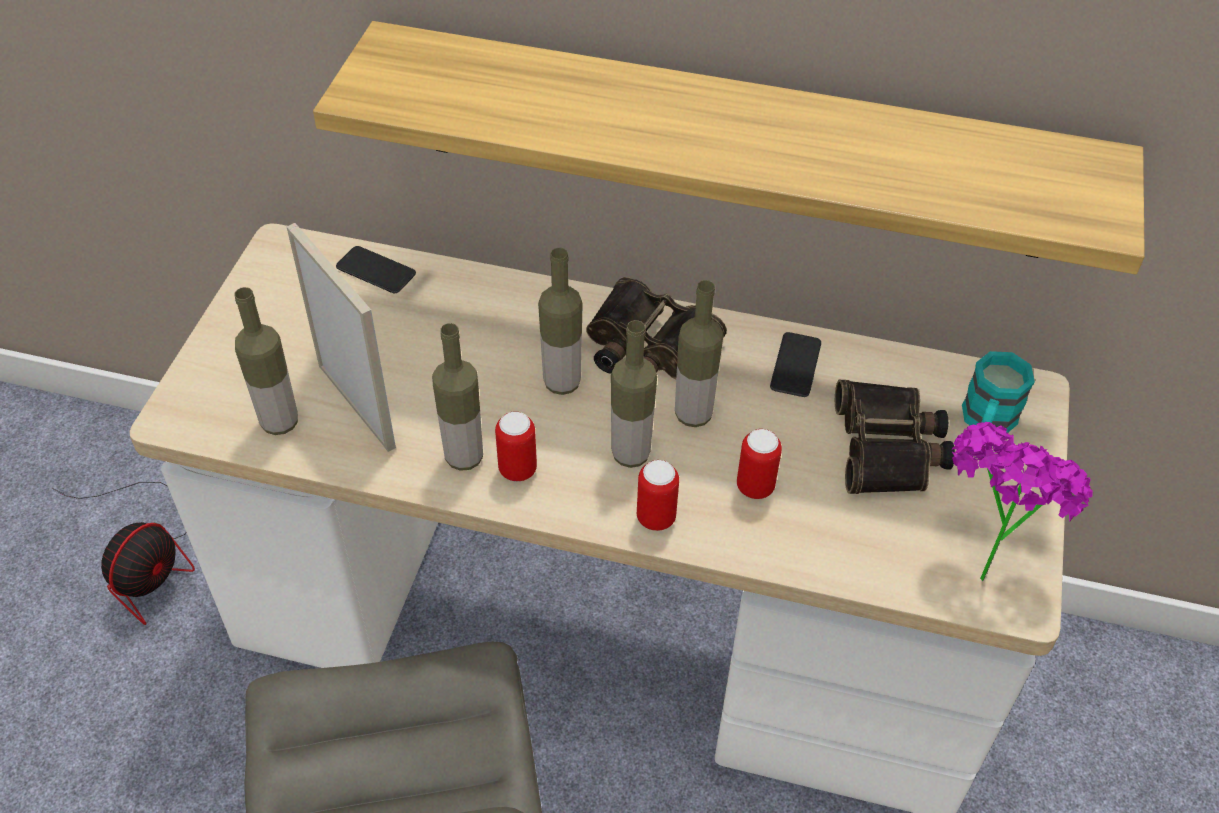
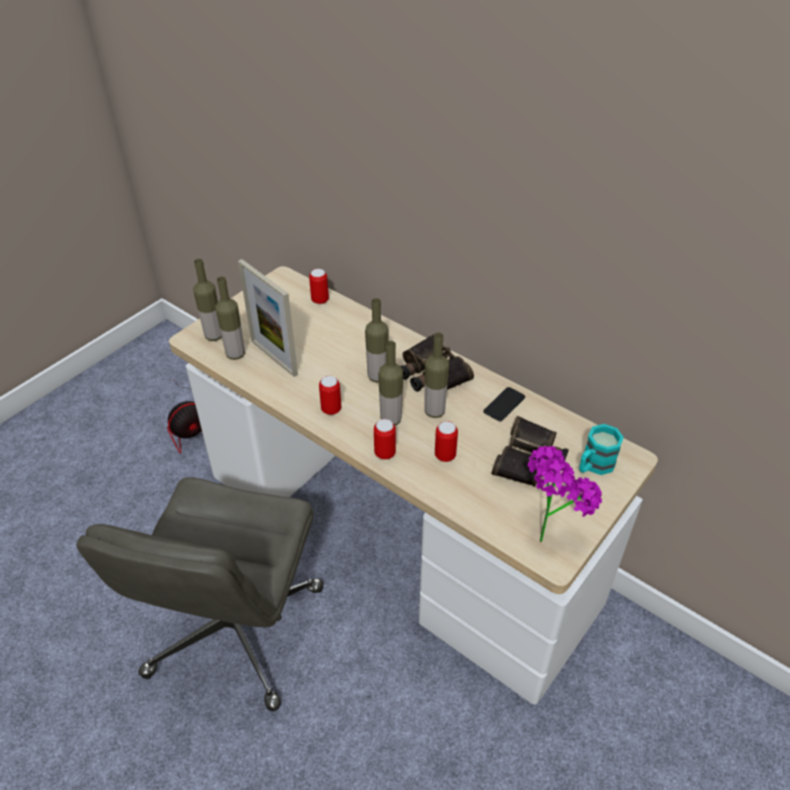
camera: 25 degrees right, 5 degrees down
picture frame [286,223,396,452] -> picture frame turned 150 degrees clockwise [238,259,298,377]
shelf [313,21,1145,274] -> none
phone [336,246,416,293] -> can [309,269,329,304]
bottle [432,323,483,471] -> bottle moved to [193,259,222,341]

